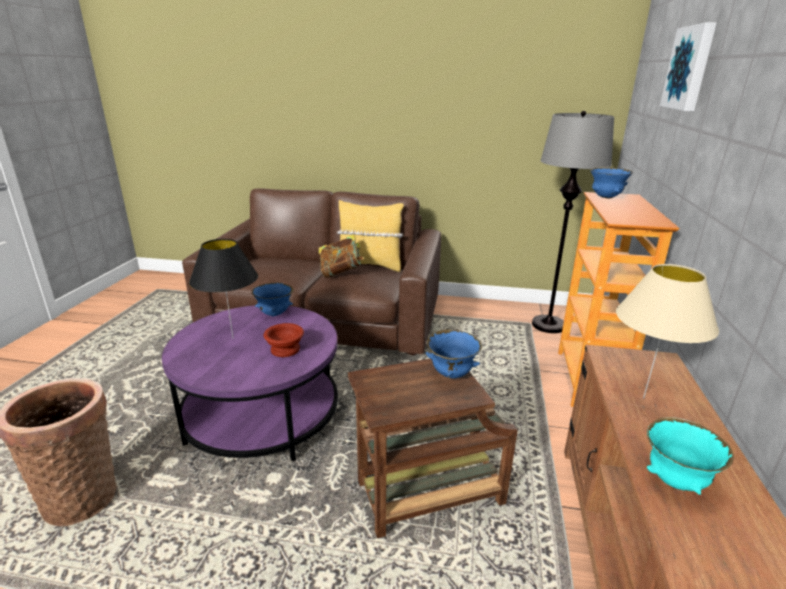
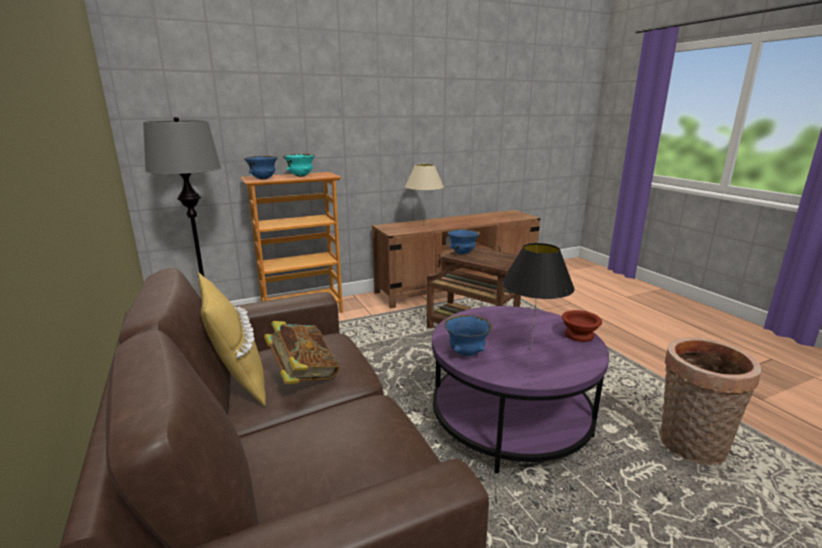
camera: 125 degrees left, 5 degrees down
brown bowl [264,323,304,357] -> brown bowl moved to [562,310,602,342]
turquoise bowl [647,417,734,495] -> turquoise bowl moved to [283,154,315,177]
picture [660,22,717,111] -> none

